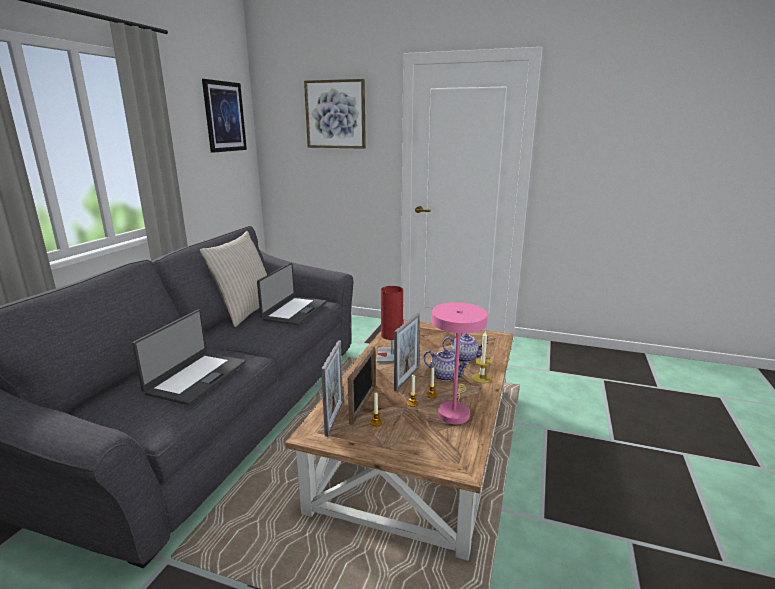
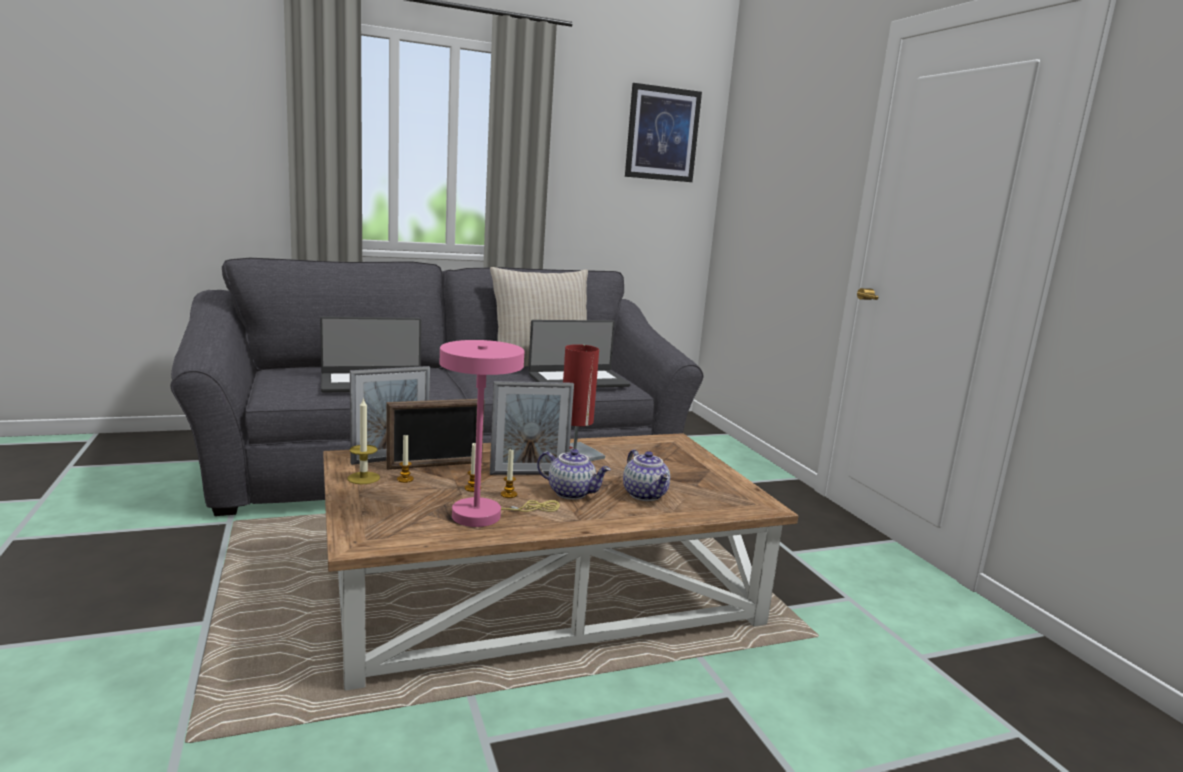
camera: 50 degrees right, 5 degrees down
picture [304,79,366,149] -> none
teapot [424,350,469,381] -> teapot turned 60 degrees counterclockwise [537,449,611,500]
candle [472,330,492,383] -> candle moved to [348,397,380,484]

